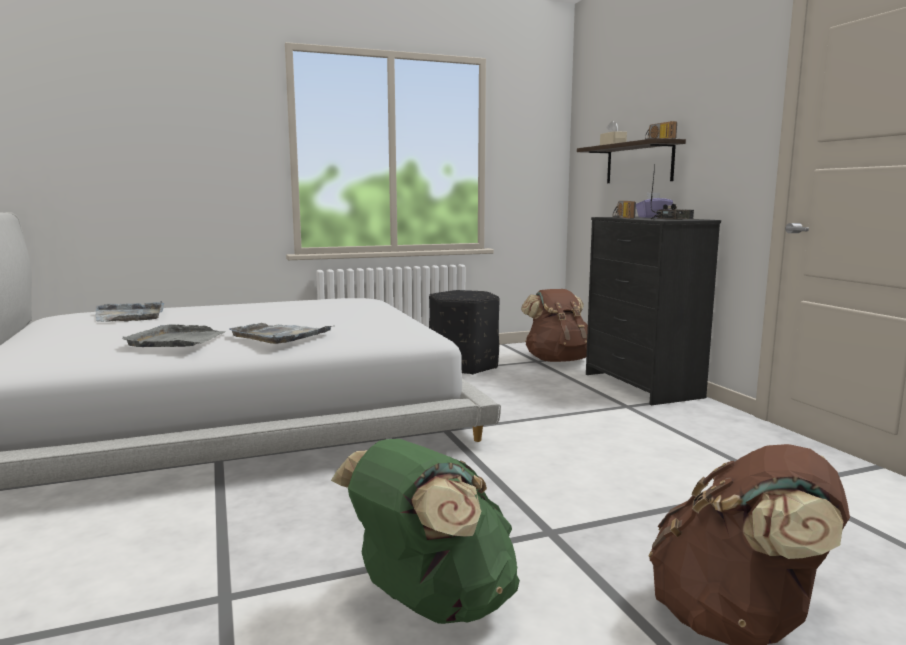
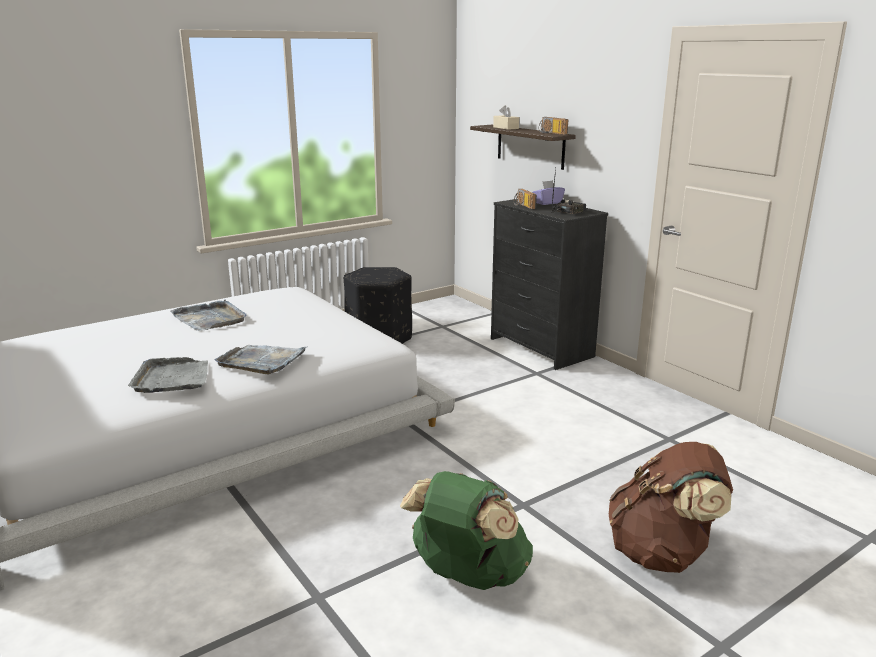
camera: 15 degrees left, 10 degrees up
grey tray [96,301,164,322] -> grey tray moved to [170,299,247,331]
brown backpack [521,289,588,362] -> none

